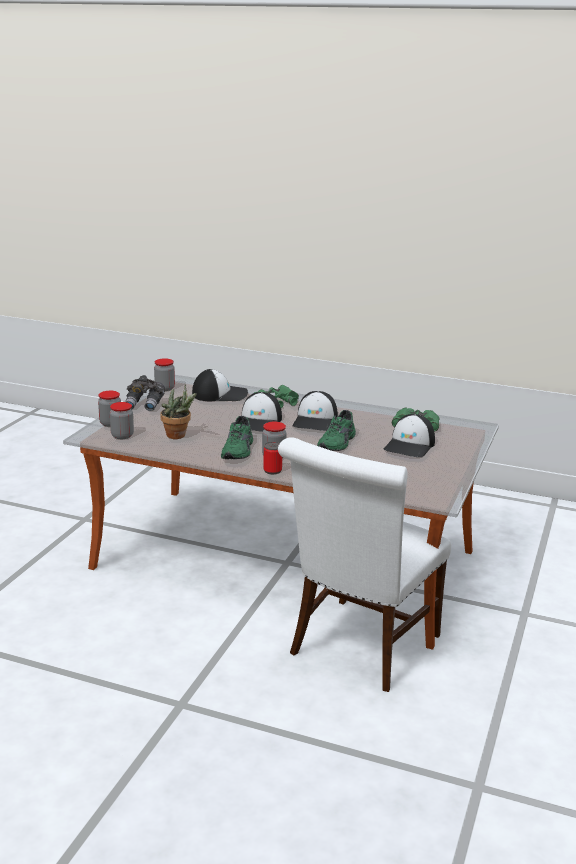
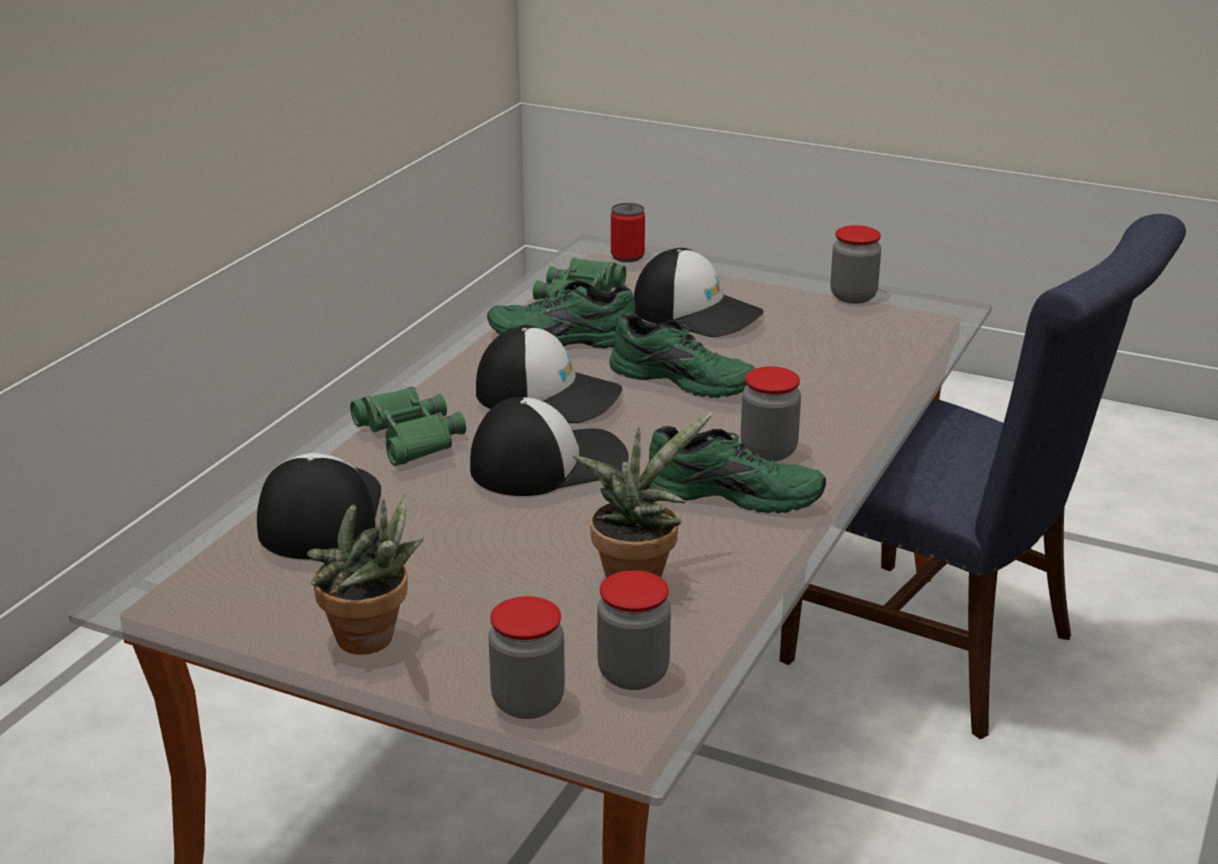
camera: 85 degrees left, 5 degrees up
grey binoculars [125,375,165,411] -> potted plant [307,493,424,655]
jar [154,358,175,391] -> jar moved to [830,225,881,304]
cap [242,392,282,432] -> cap turned 45 degrees counterclockwise [470,397,629,496]
can [263,442,282,474] -> can moved to [611,203,645,262]
white chair [278,437,451,692] -> blue chair [780,214,1186,739]
none -> green shoe [487,280,636,349]

